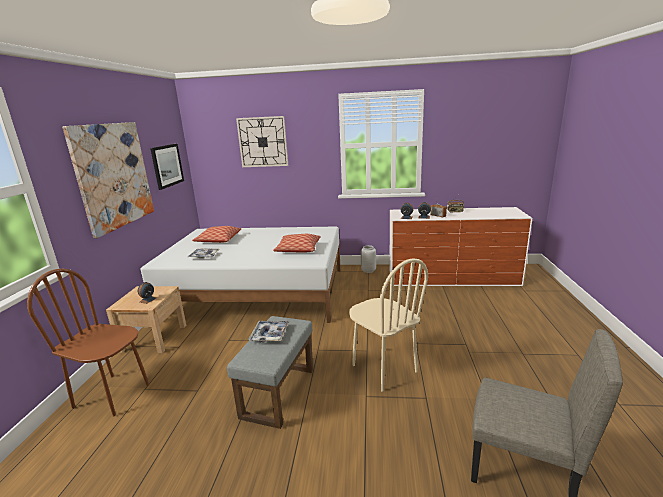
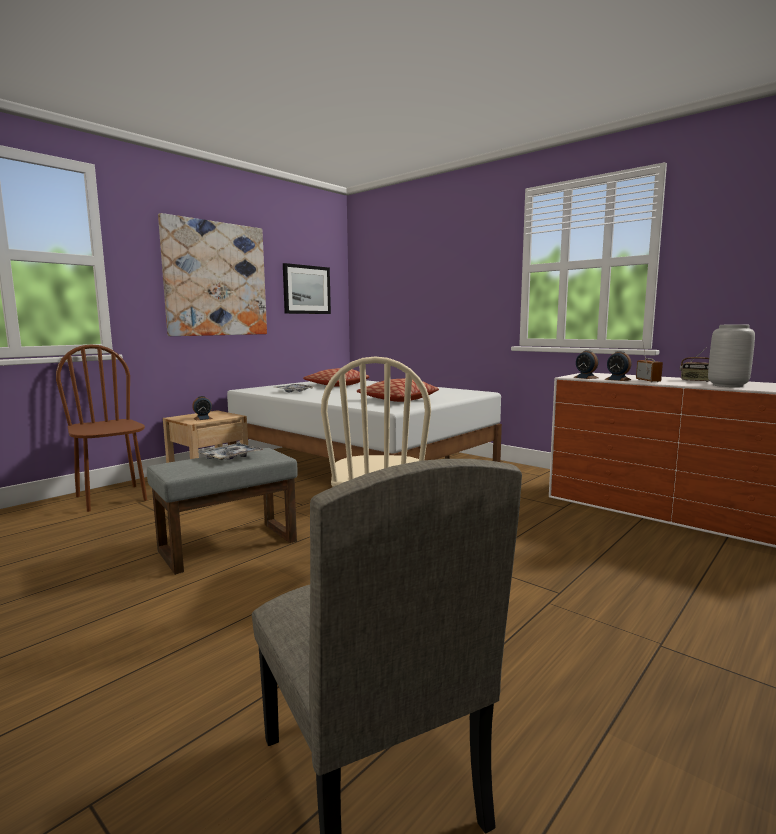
camera: 35 degrees right, 10 degrees down
wall clock [236,116,288,167] -> none
grey vase [361,245,376,273] -> grey vase moved to [708,325,755,387]

